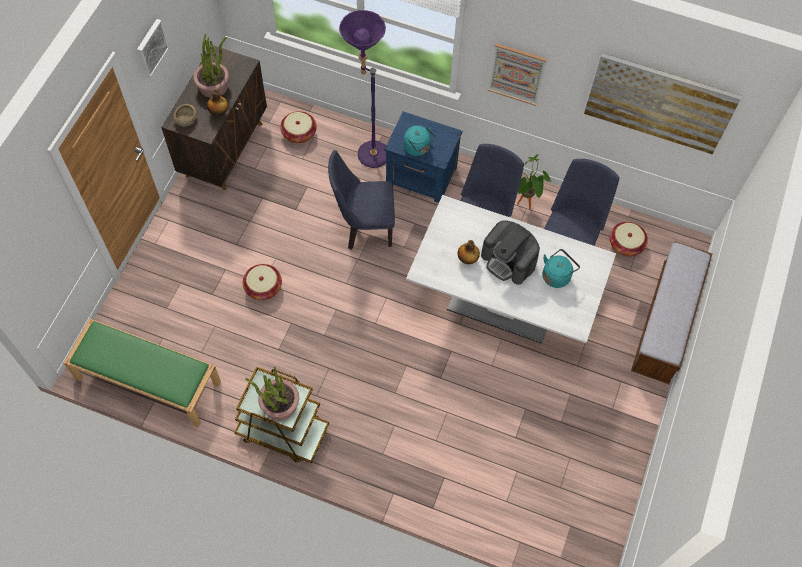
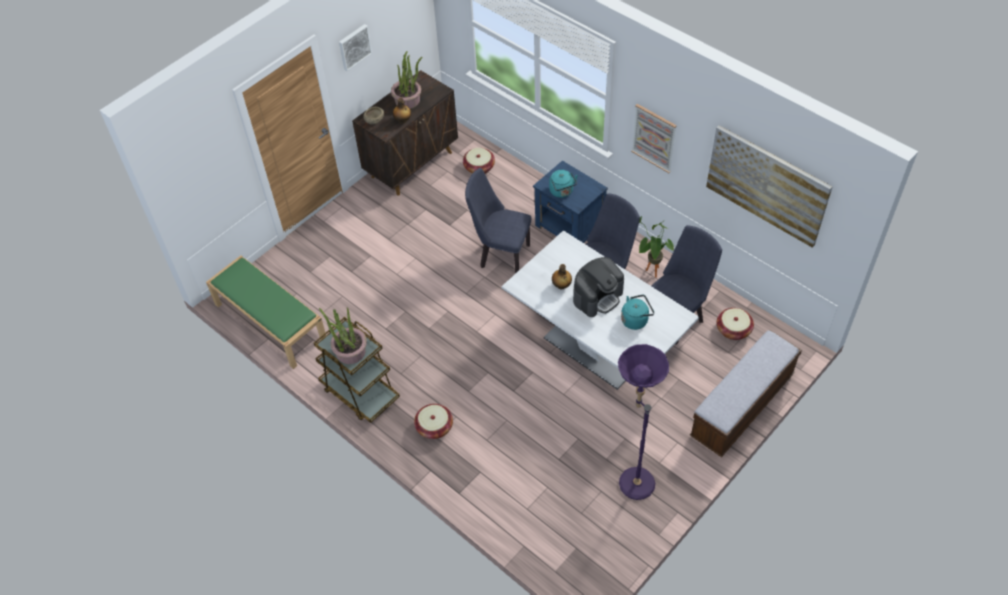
camera: 25 degrees right, 10 degrees down
basket [243,264,282,300] -> basket moved to [414,404,453,439]
purple floor lamp [339,10,386,168] -> purple floor lamp moved to [618,344,669,500]
coffee machine [481,220,540,285] -> coffee machine turned 105 degrees counterclockwise [573,257,624,317]

